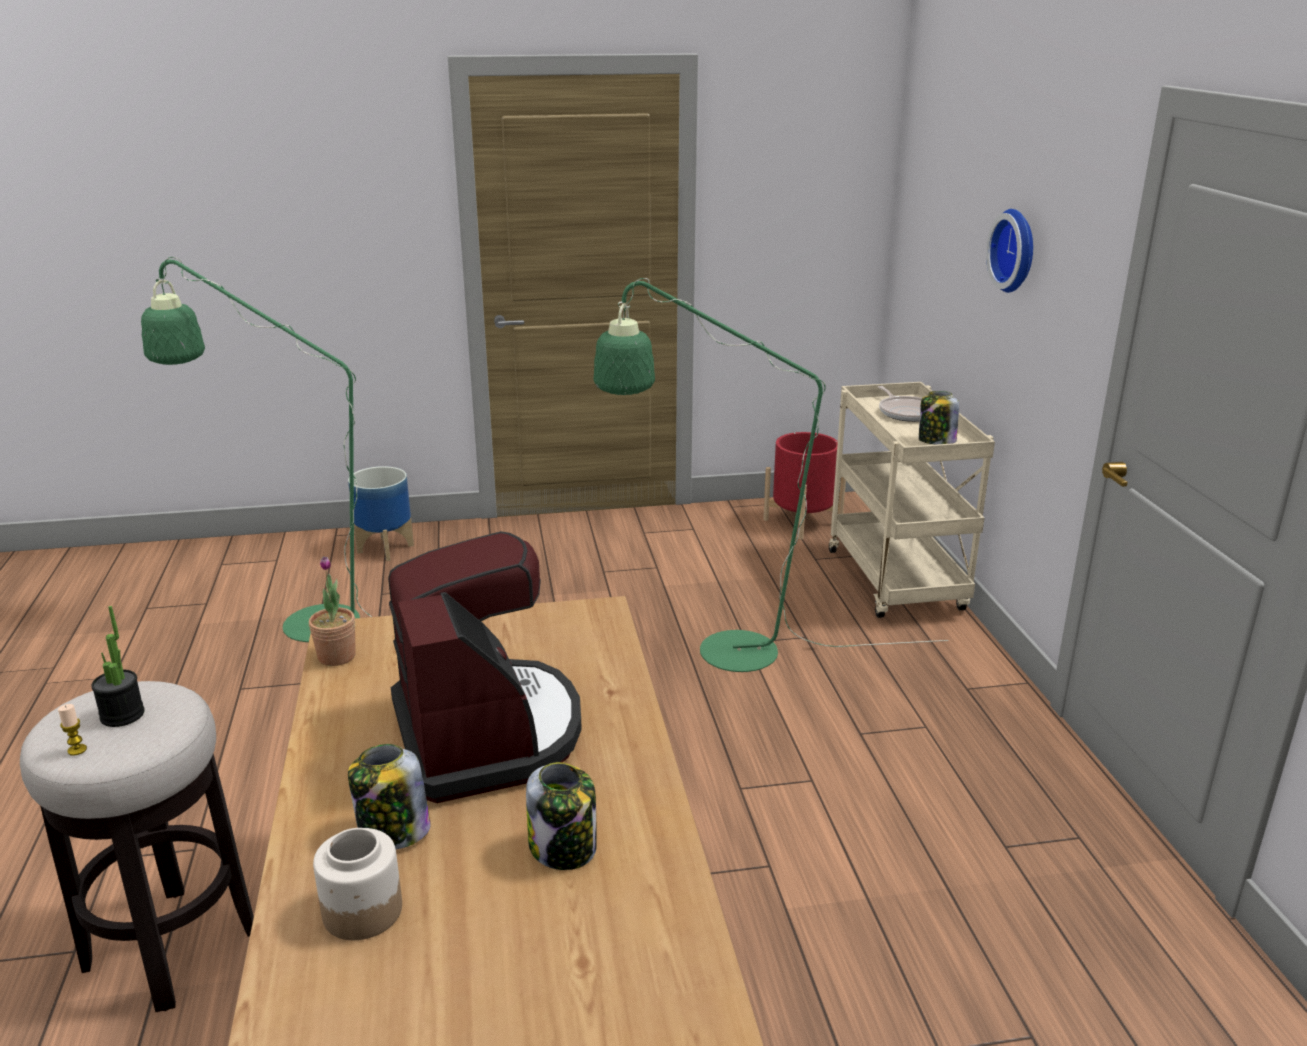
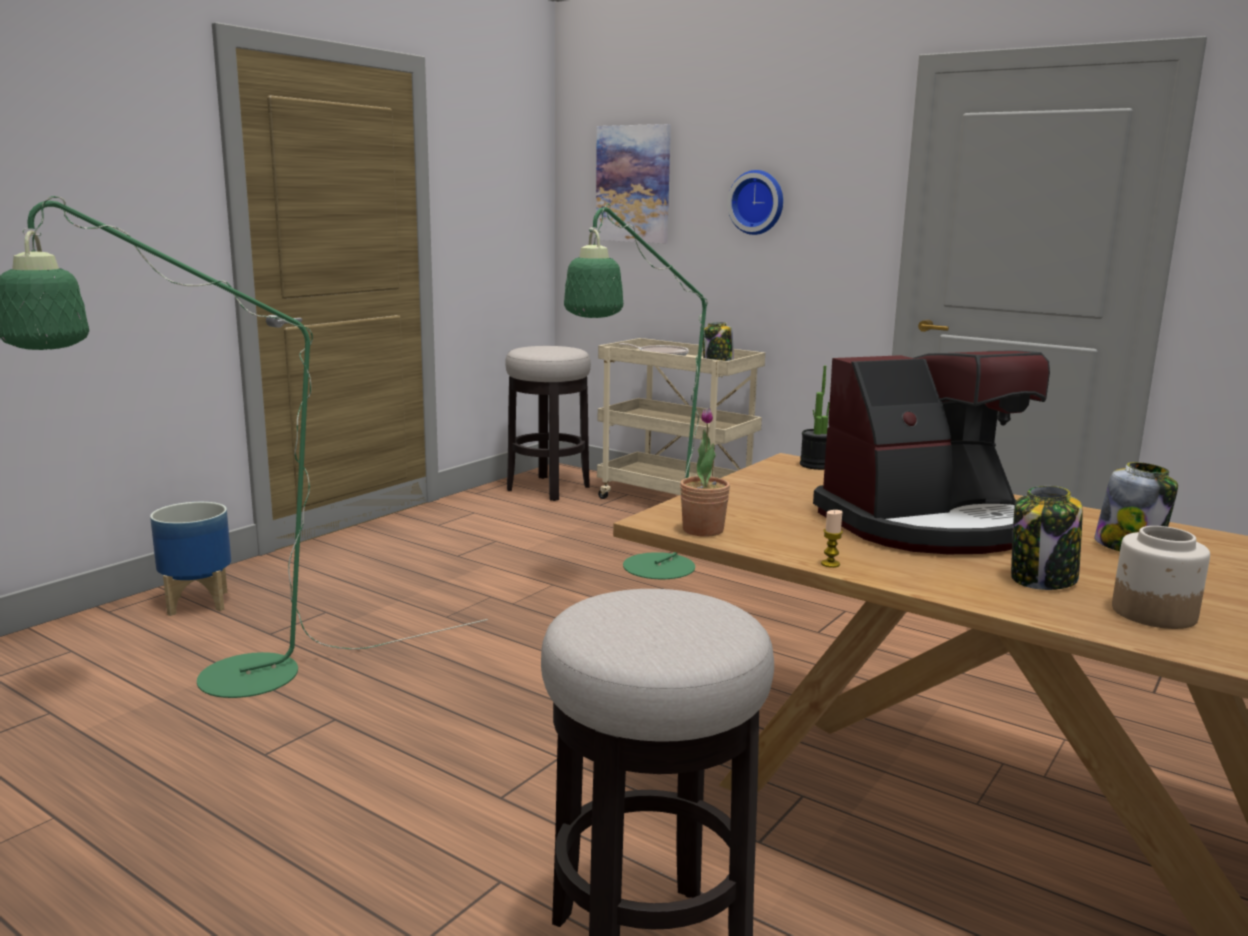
camera: 45 degrees left, 10 degrees down
candle [58,704,87,756] -> candle moved to [821,510,843,568]
potted plant [91,606,145,727] -> potted plant moved to [800,366,830,470]
coffee machine [388,531,582,803] -> coffee machine turned 135 degrees clockwise [813,350,1050,554]
red planter [763,432,846,540] -> stool [505,346,591,501]
none -> picture [596,124,671,243]

